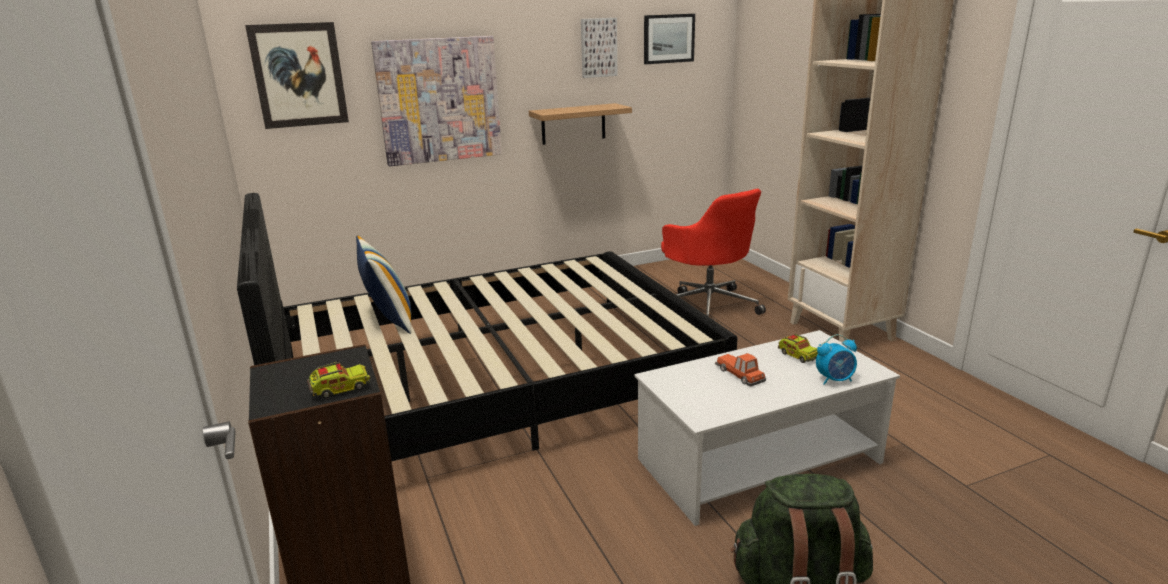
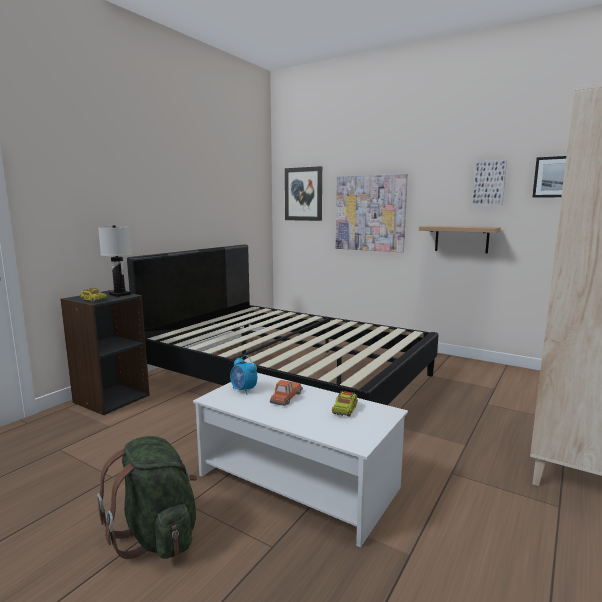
camera: 55 degrees right, 10 degrees down
pillow [356,235,412,334] -> none
red office chair [661,189,766,320] -> none
alarm clock [816,334,857,385] -> alarm clock moved to [230,355,257,395]
none -> white table lamp [98,225,132,297]

